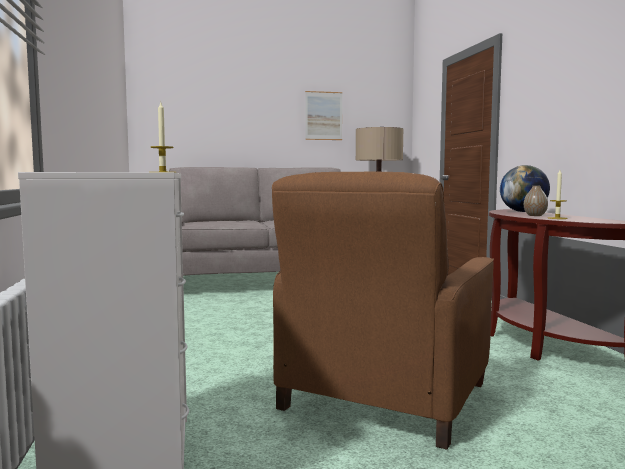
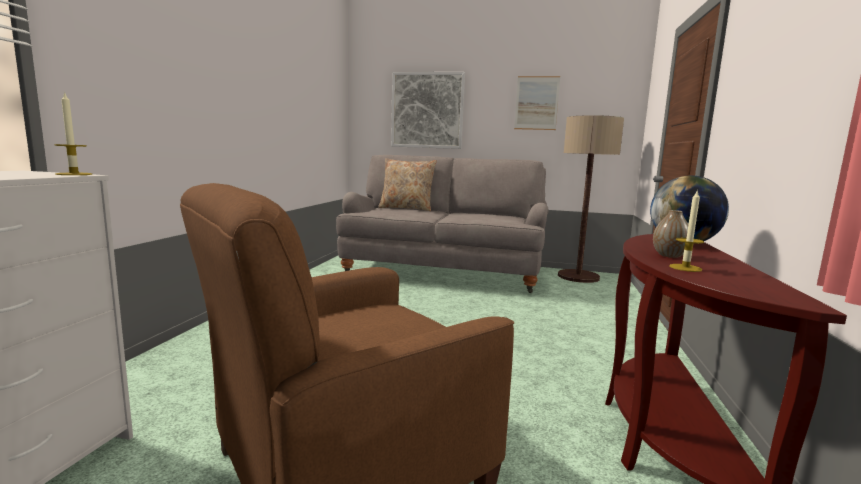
camera: 25 degrees right, 5 degrees up
none -> beige pillow [378,158,437,211]
none -> picture [391,72,465,149]

